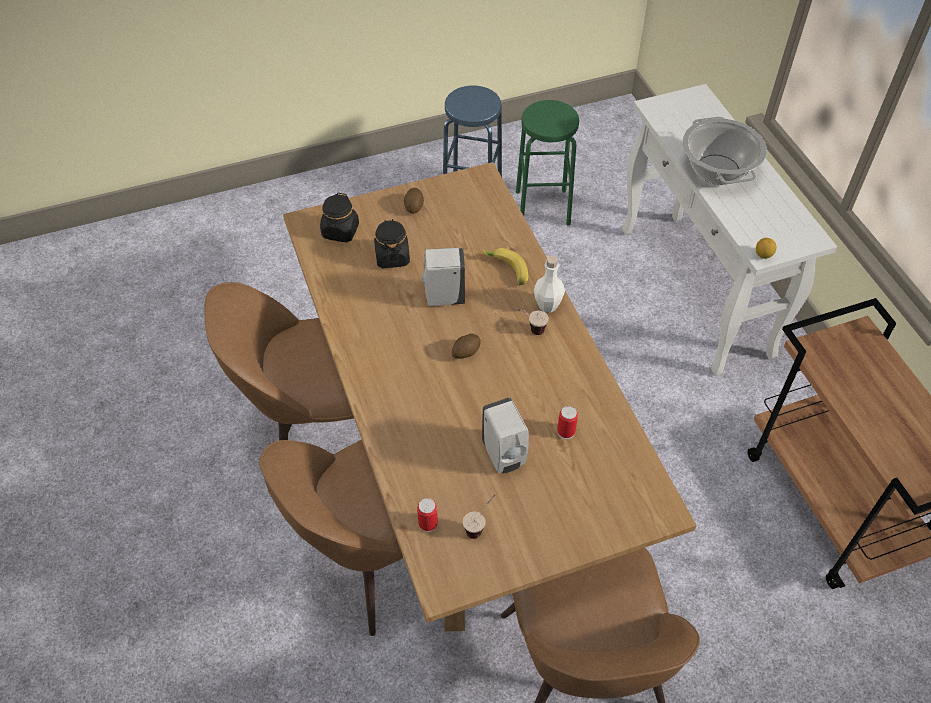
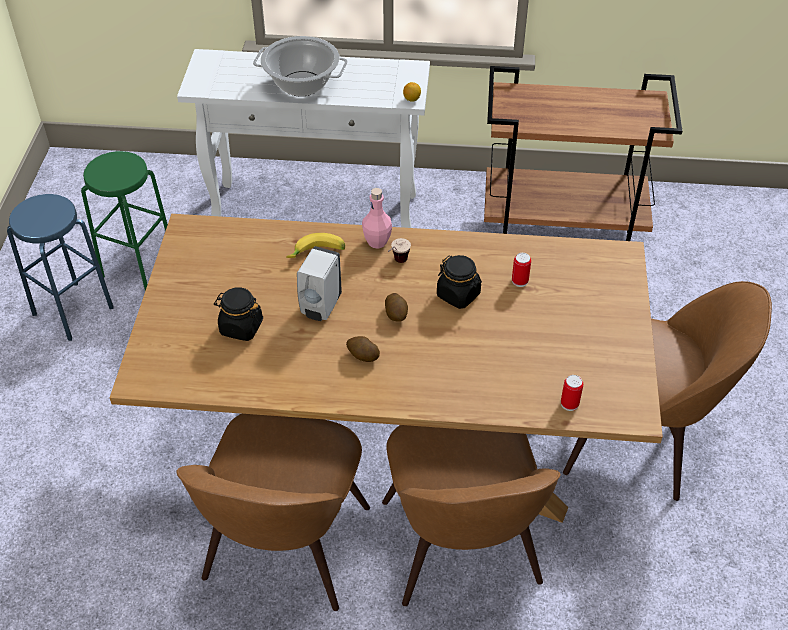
camera: 65 degrees left, 5 degrees down
black jar [320,193,359,242] -> black jar moved to [437,255,482,309]
potato [404,188,424,214] -> potato moved to [346,336,380,362]
cup [463,495,495,539] -> none
white soap dispenser [482,397,529,473] -> none
white bottle [534,256,565,313] -> pink bottle [362,188,392,249]

